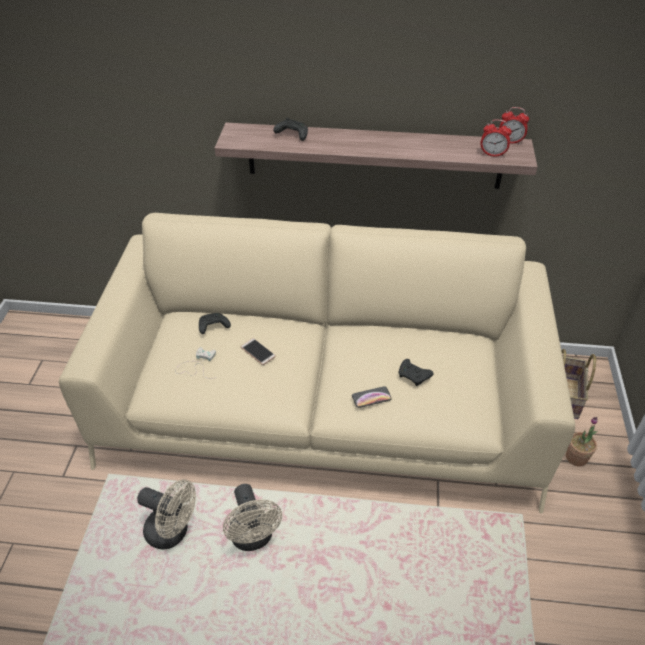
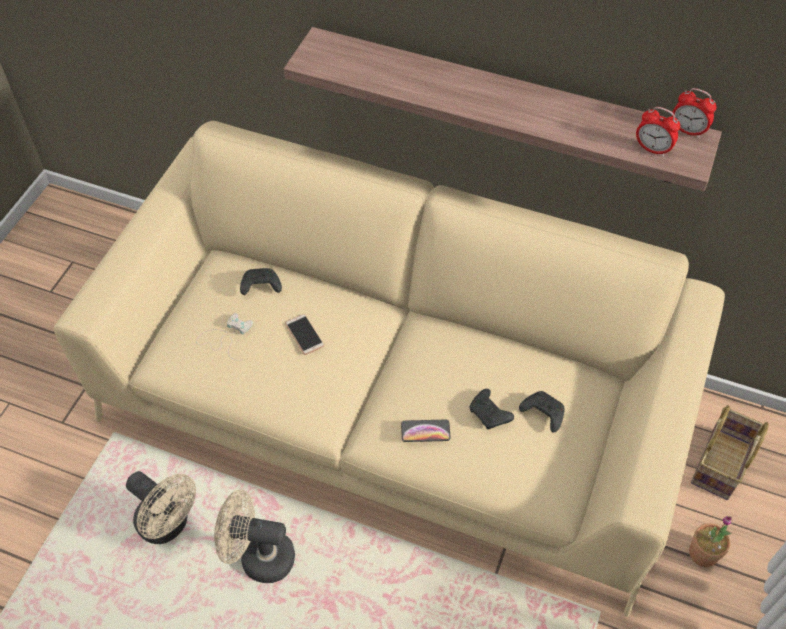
camera: 15 degrees right, 10 degrees up
beige fan [223,484,282,551] -> beige fan turned 105 degrees clockwise [214,490,295,583]
black game controller [274,118,308,141] -> black game controller moved to [519,391,565,433]

